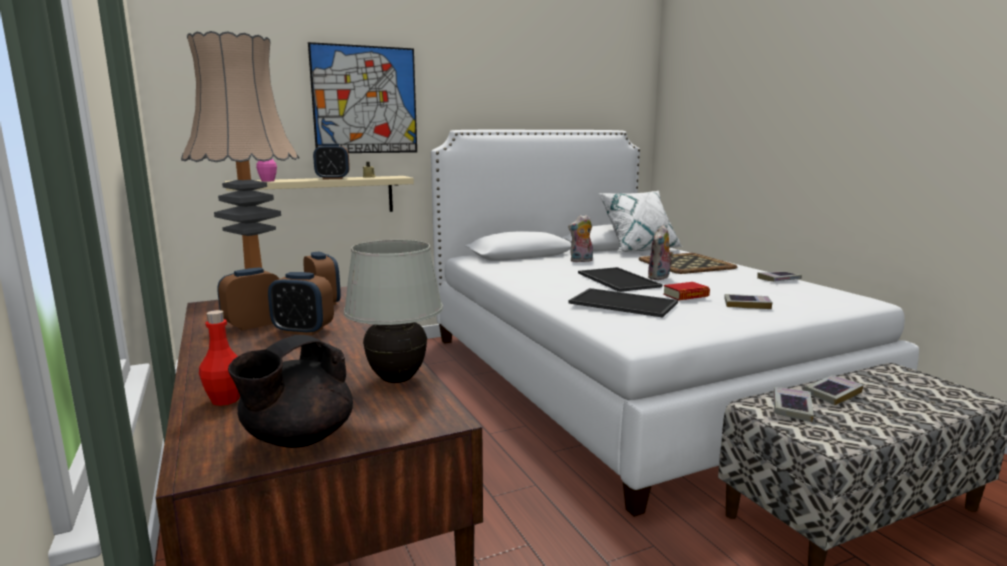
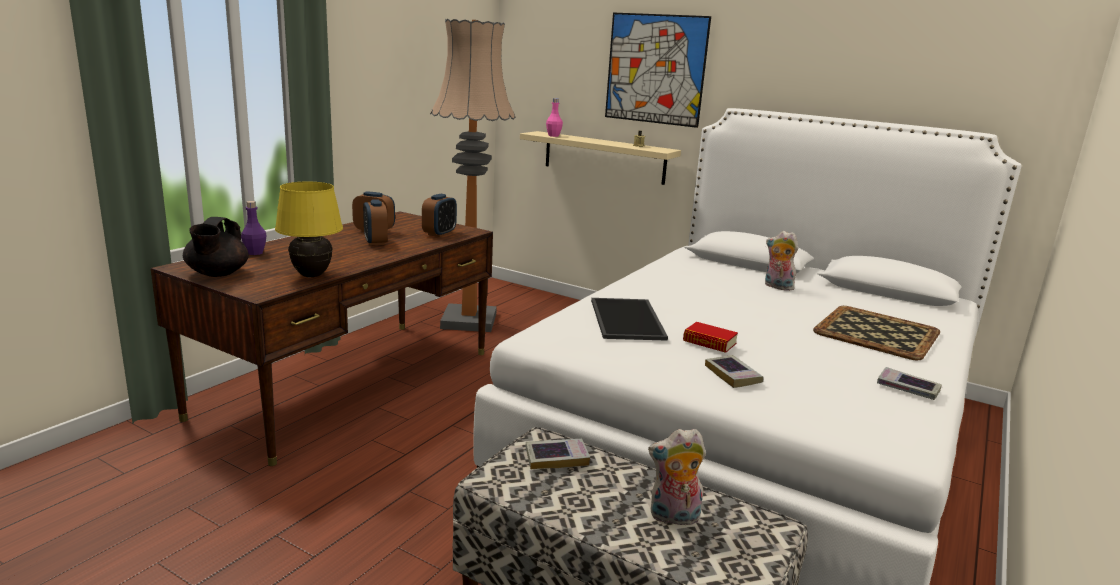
camera: 55 degrees right, 5 degrees up
red bottle [199,310,240,406] -> purple bottle [241,201,266,255]
black teapot [228,335,353,448] -> black teapot turned 90 degrees counterclockwise [183,217,249,277]
alarm clock [313,143,350,179] -> none
white table lamp [344,240,443,383] -> yellow table lamp [275,182,343,277]
tray [578,267,662,292] -> none
white pillow [598,191,682,252] -> none
plush toy [648,225,674,280] -> plush toy moved to [648,429,706,525]
book [804,375,864,405] -> none

